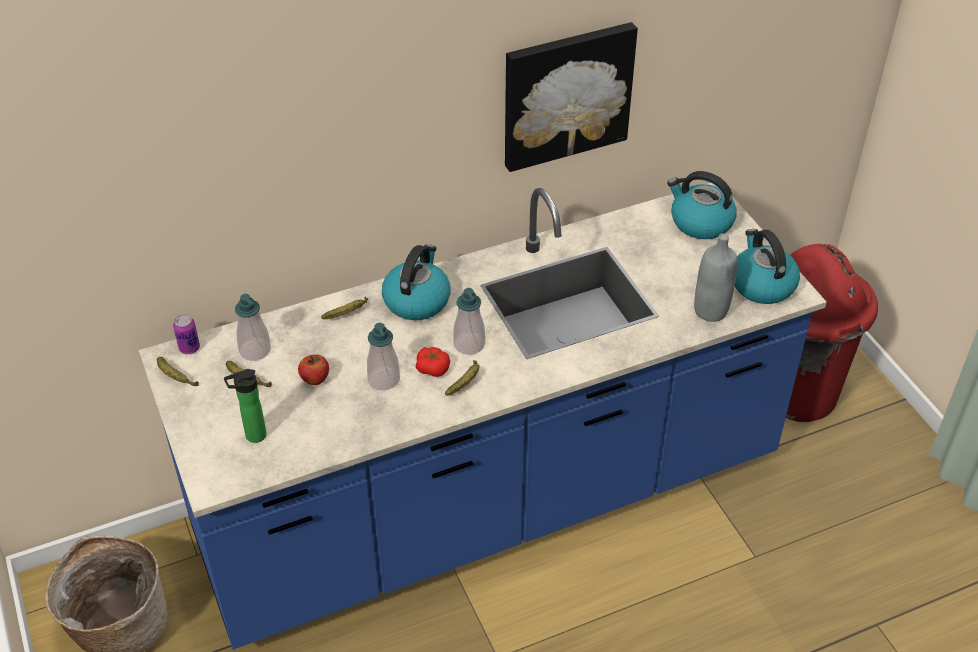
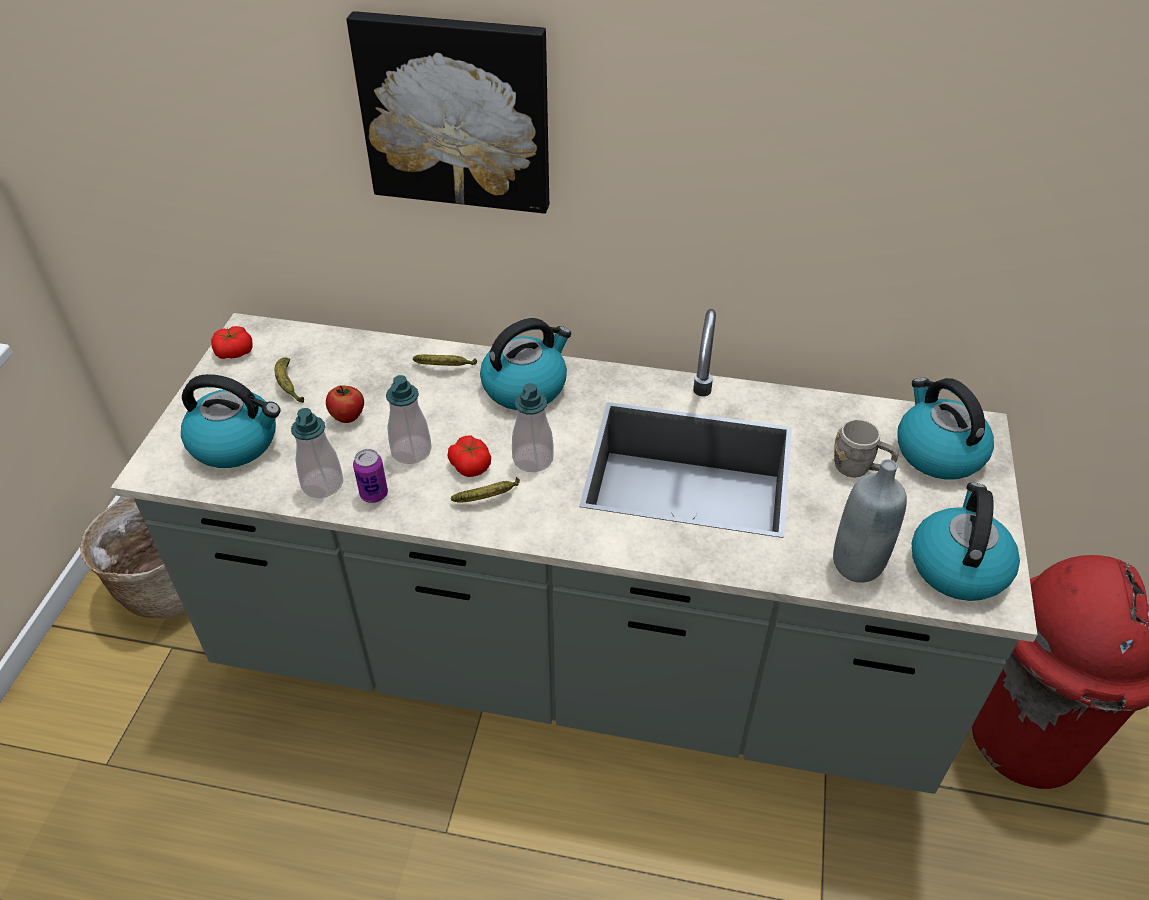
camera: 35 degrees right, 0 degrees up
blue counter [139,183,827,649] -> grey counter [111,309,1037,794]
banana [157,357,199,386] -> tomato [211,326,253,359]
can [173,314,200,354] -> can moved to [353,449,388,503]
bottle [224,369,267,443] -> kettle [181,374,280,468]
soap dispenser [235,294,271,361] -> soap dispenser moved to [291,408,343,498]
picture [505,22,638,172] -> picture moved to [347,11,549,214]
none -> grey mug [834,419,899,477]

